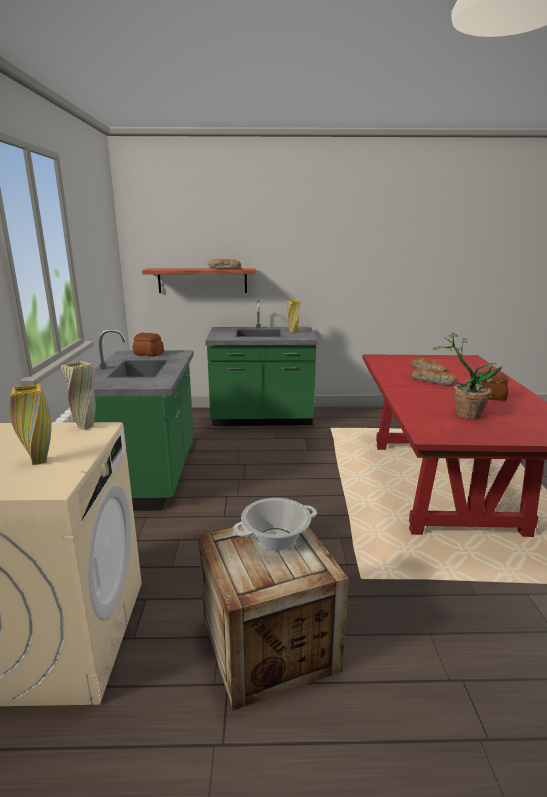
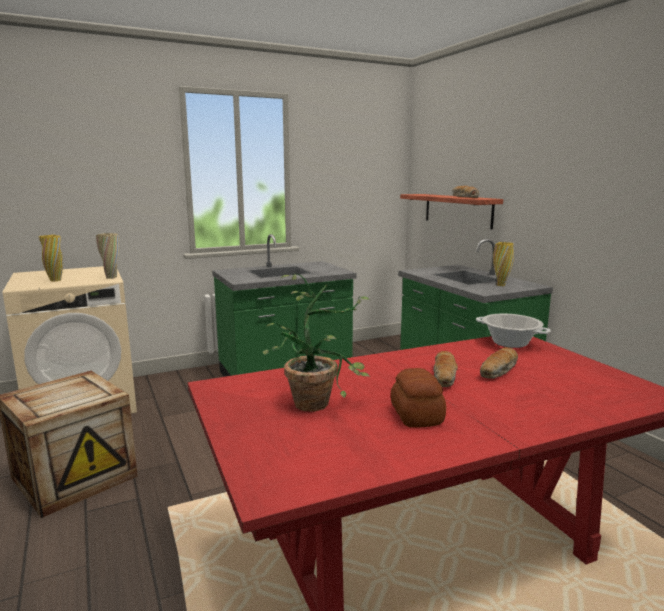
camera: 65 degrees right, 5 degrees down
bread [133,333,164,357] -> none
cooking pot [233,498,317,551] -> cooking pot moved to [476,314,551,348]

